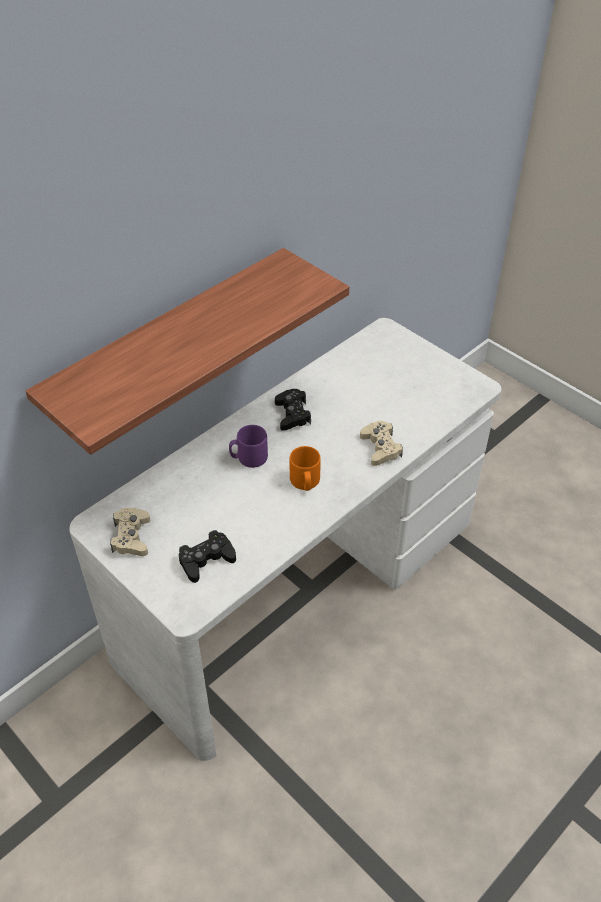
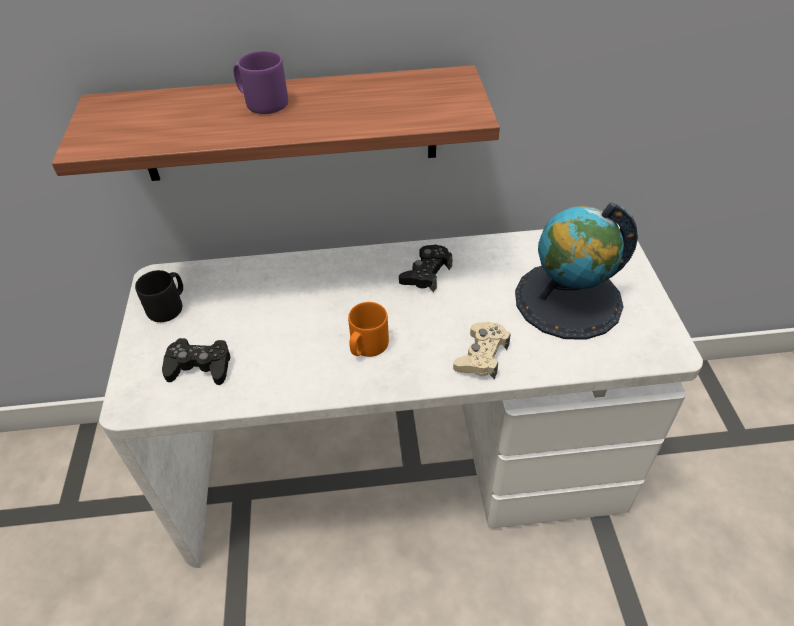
camera: 40 degrees right, 0 degrees up
beige game controller [110,508,150,556] -> black mug [135,270,183,322]
purple mug [229,425,268,468] -> purple mug moved to [233,51,288,114]
none -> globe [515,202,638,340]

